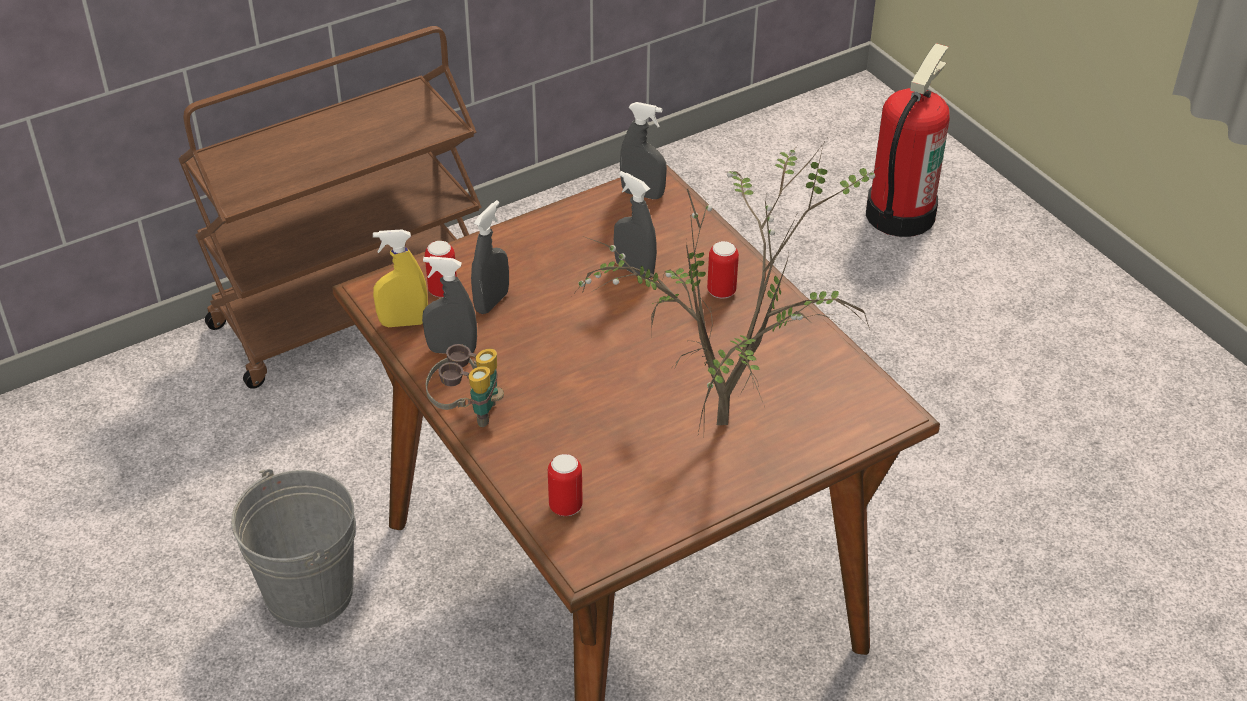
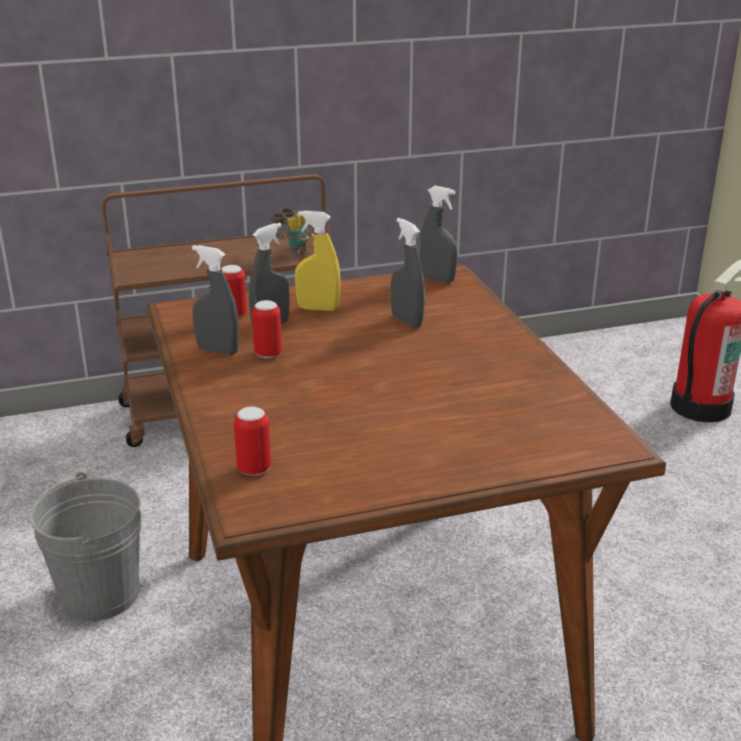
camera: 15 degrees right, 15 degrees down
yellow spray bottle [373,229,428,327] -> yellow spray bottle moved to [295,211,340,311]
binoculars [426,344,504,427] -> binoculars moved to [267,208,310,259]
potted plant [572,140,878,434] -> none
can [707,241,739,299] -> can moved to [252,300,282,358]

